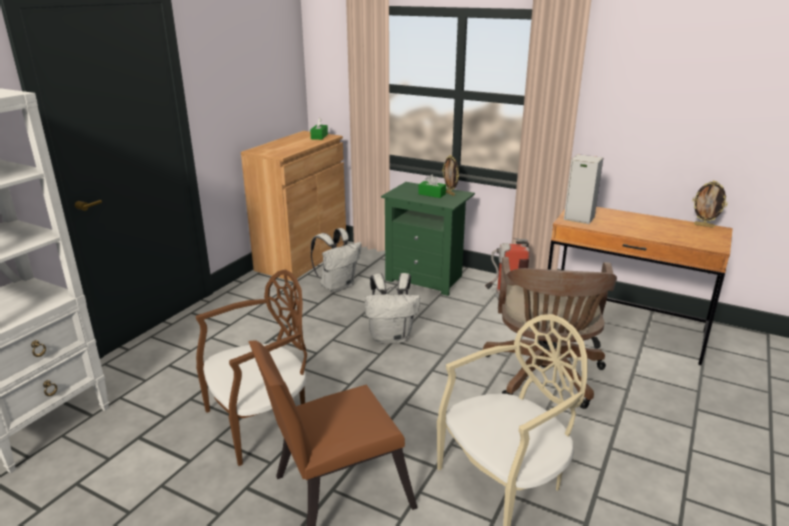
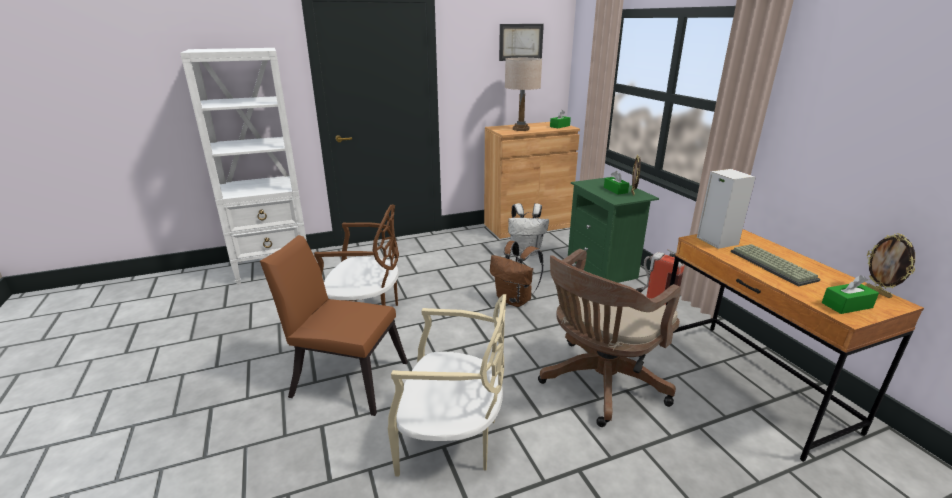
camera: 40 degrees right, 0 degrees up
white backpack [365,273,420,344] -> brown backpack [490,241,544,307]
none -> picture [499,24,544,61]
none -> beige table lamp [505,58,542,131]
none -> keyboard [730,244,821,286]
none -> green tissue box [822,275,879,314]

